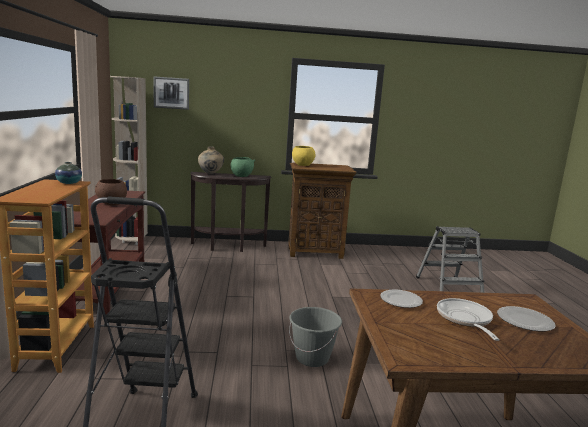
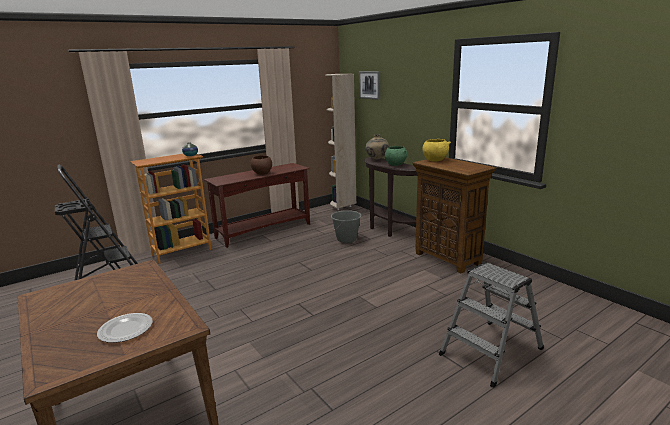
camera: 60 degrees right, 5 degrees up
grey bucket [289,307,342,367] -> grey bucket moved to [331,210,362,243]
plate [380,289,423,308] -> none
frying pan [437,298,500,341] -> none

